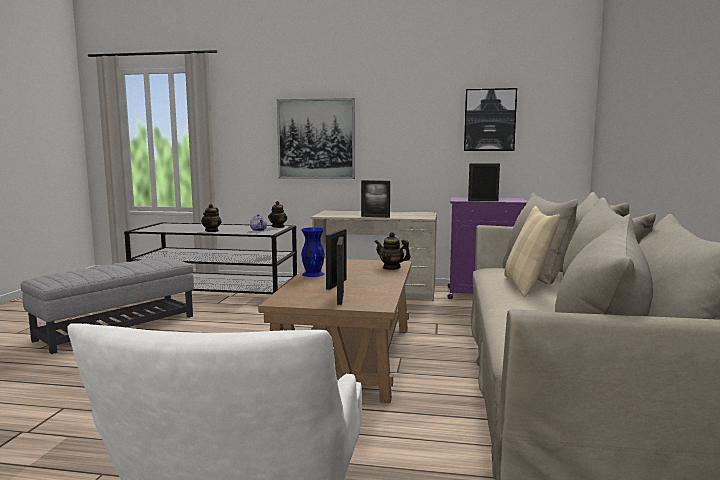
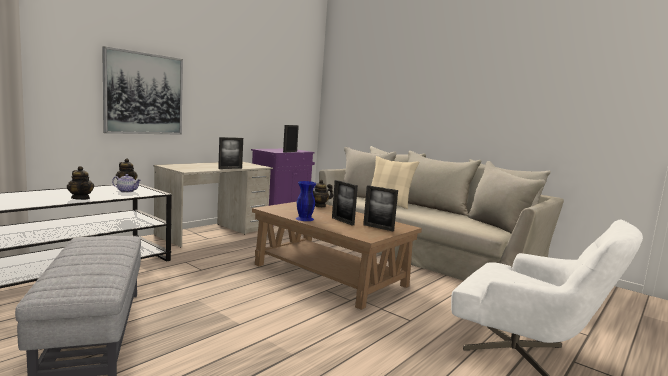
camera: 60 degrees left, 0 degrees up
picture [464,88,517,151] -> none

